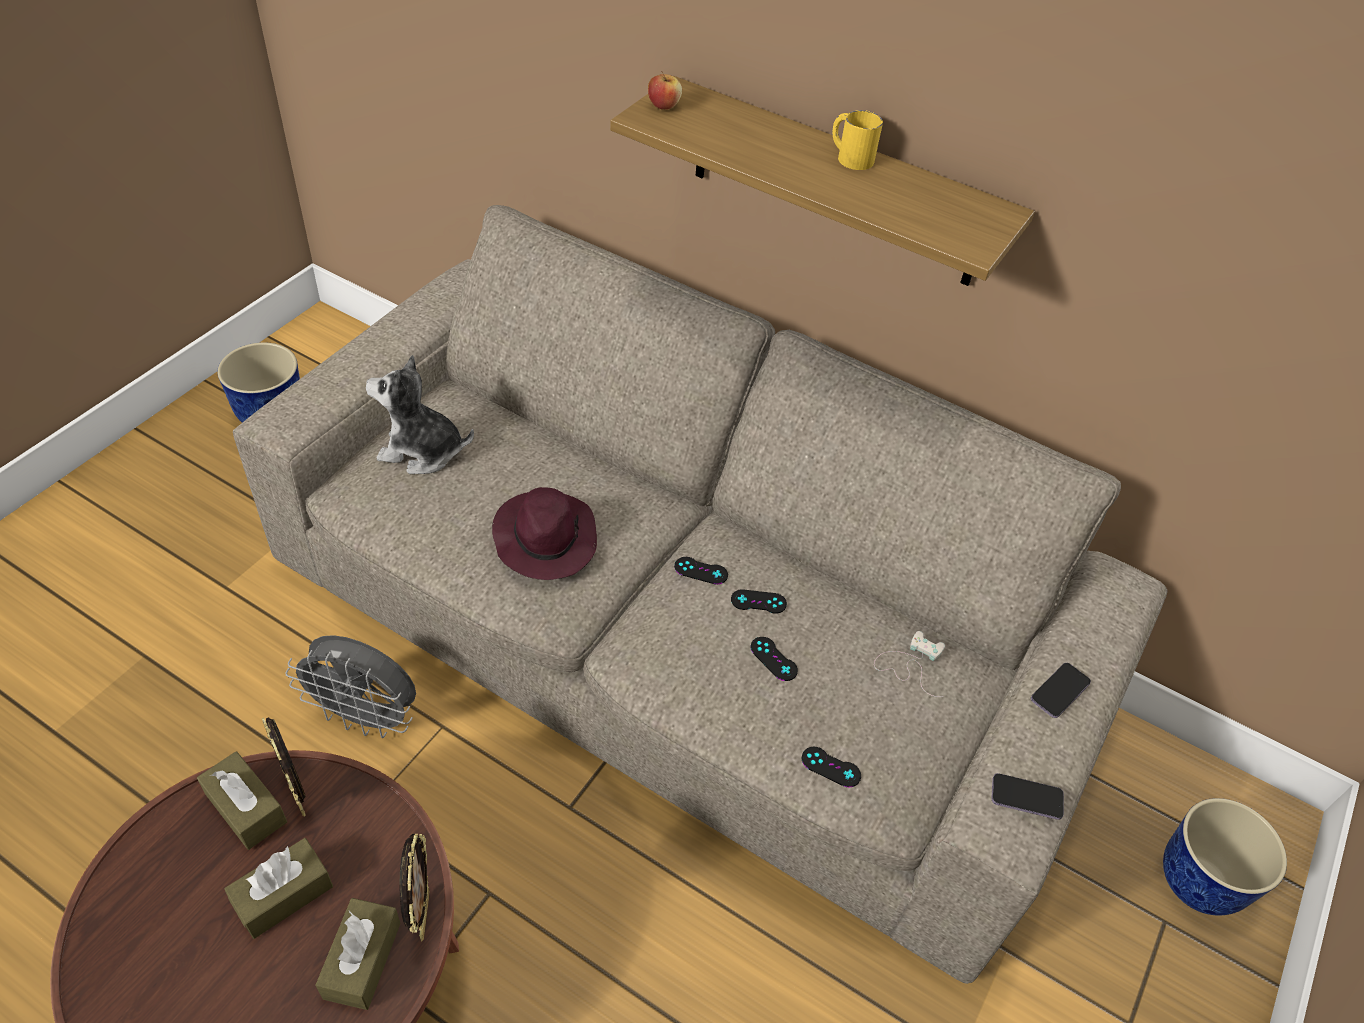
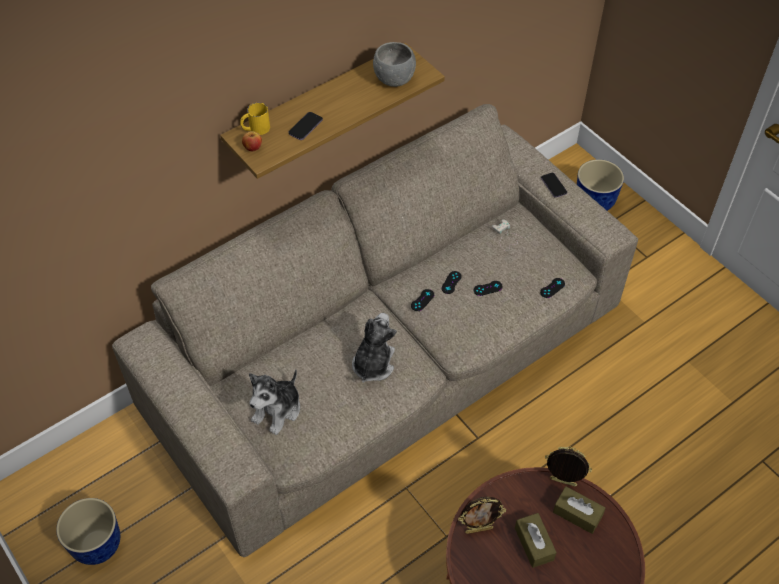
camera: 65 degrees left, 5 degrees up
brown tissue box [197,751,287,850] -> none
grey fan [285,635,416,738] -> none
purple hat [492,487,597,580] -> plush toy [352,313,397,383]
yellow mug [832,110,883,170] -> yellow mug moved to [240,103,270,135]
phone [992,773,1064,820] -> phone moved to [288,112,323,140]
none -> grey bowl [373,42,416,87]

